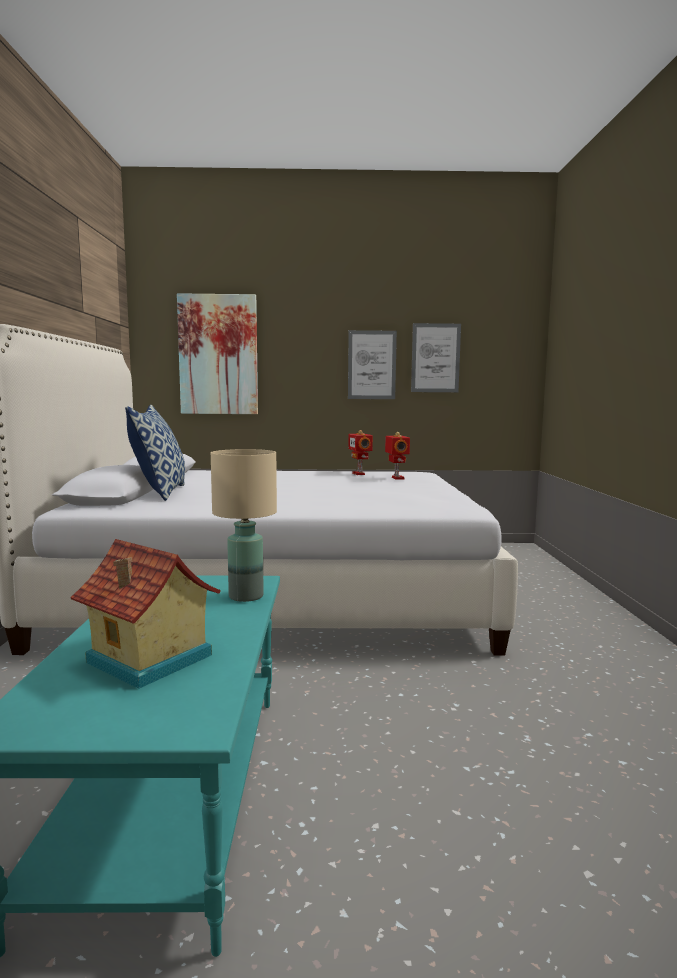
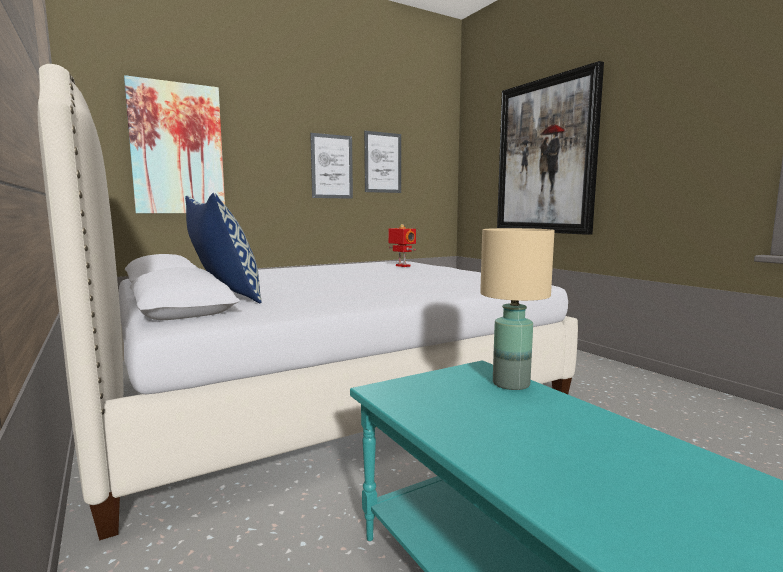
camera: 30 degrees left, 0 degrees up
toy house [70,539,221,689] -> none
toy robot [348,430,373,475] -> none
none -> picture [497,61,604,235]

